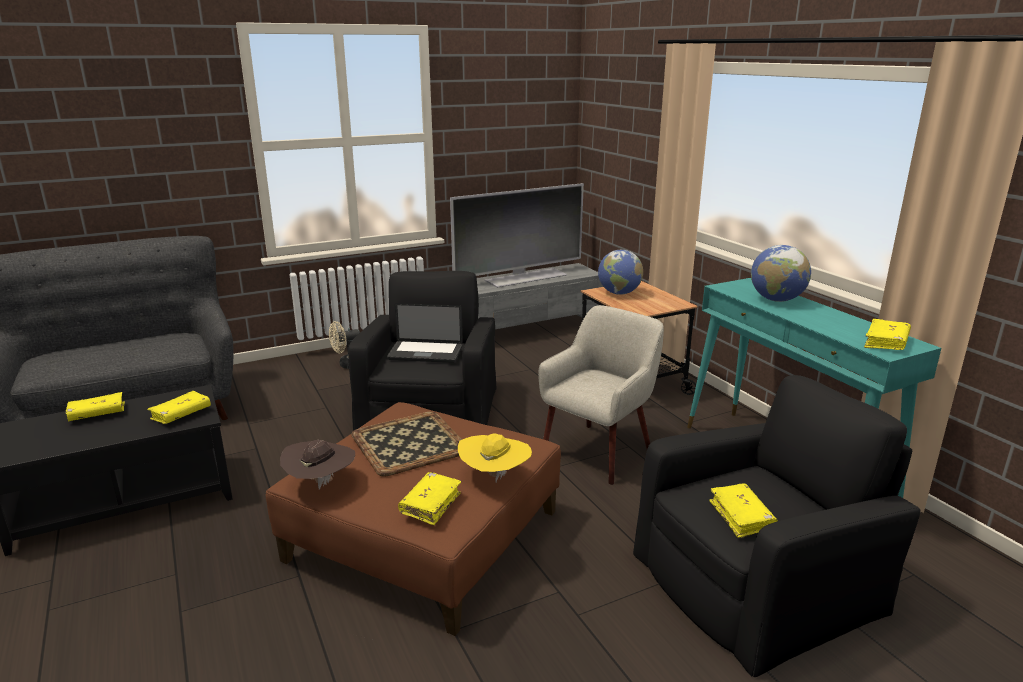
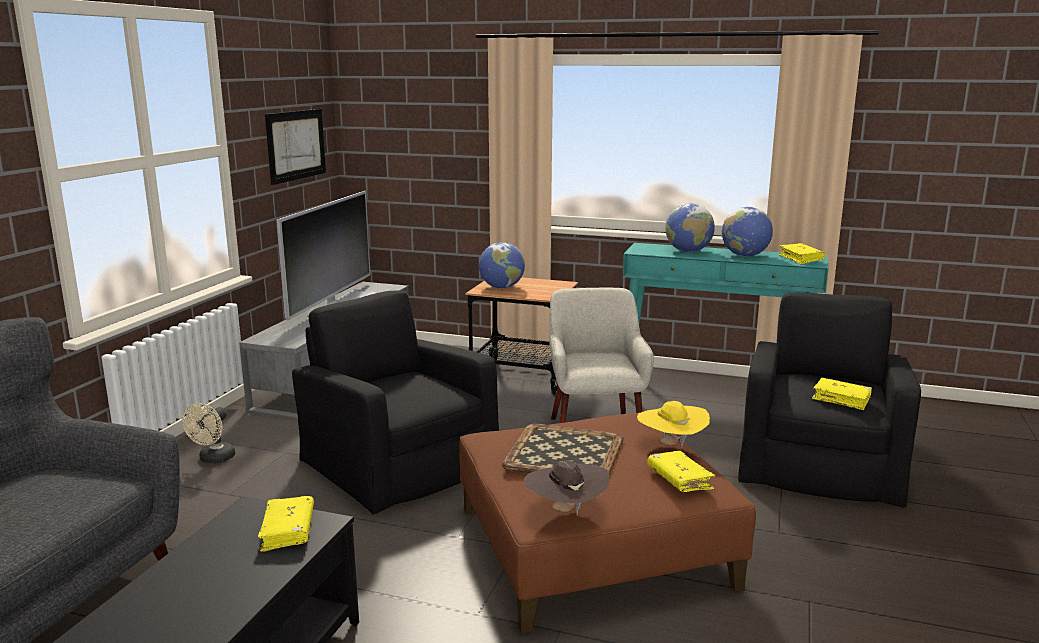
camera: 45 degrees left, 5 degrees down
yellow book [65,392,125,421] -> none
laptop [387,303,463,363] -> none
none -> picture [265,109,326,185]
none -> globe [722,207,773,257]

